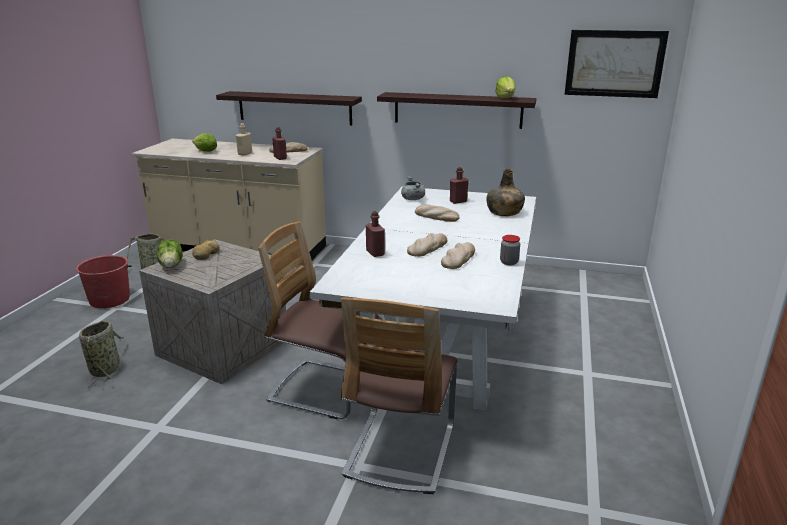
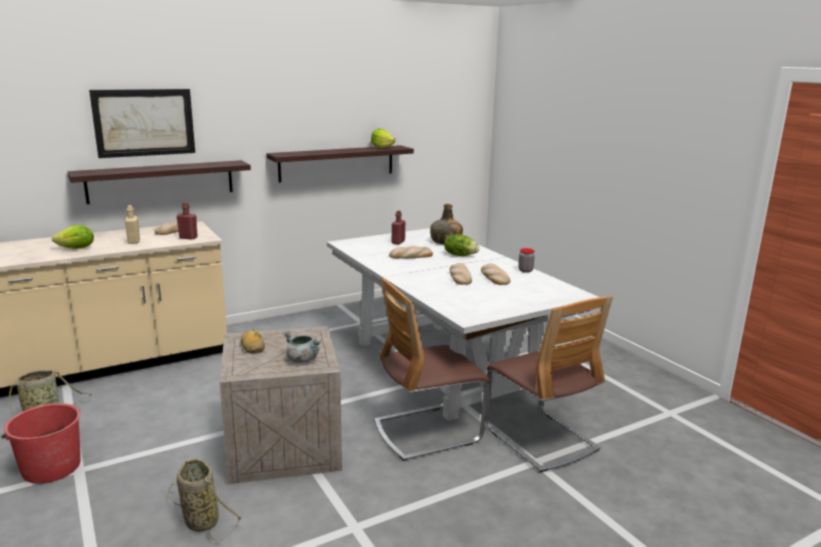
camera: 45 degrees left, 5 degrees down
lettuce [157,239,183,268] -> lettuce moved to [444,234,479,256]
red bottle [366,211,385,257] -> none
grey cooking pot [401,176,425,200] -> grey cooking pot moved to [283,331,322,363]
picture [565,30,669,98] -> picture moved to [89,89,195,158]

